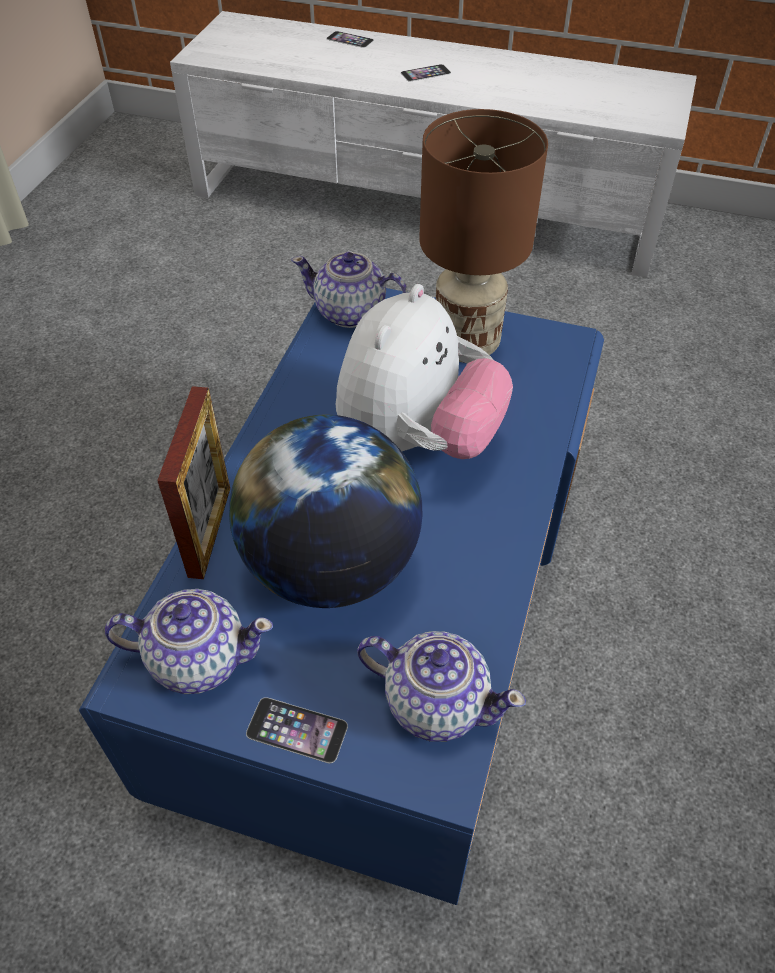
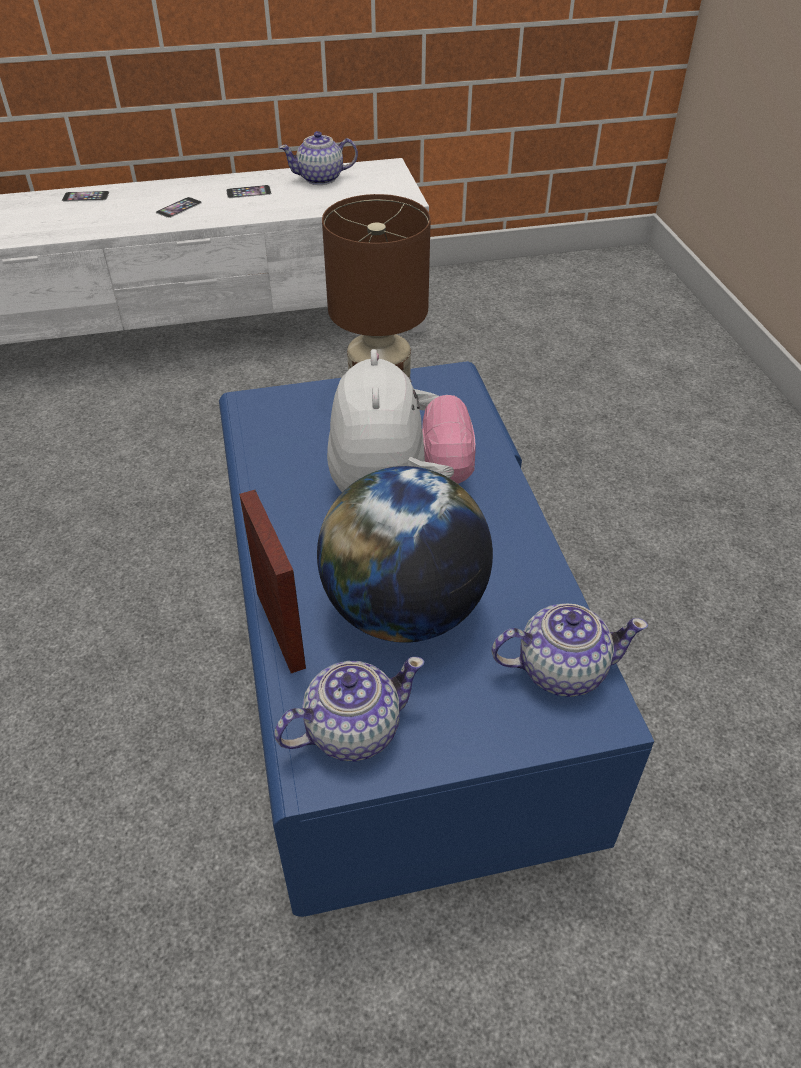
camera: 30 degrees left, 5 degrees down
phone [246,697,348,763] -> phone moved to [226,185,271,198]
teapot [291,252,408,328] -> teapot moved to [279,131,358,185]

